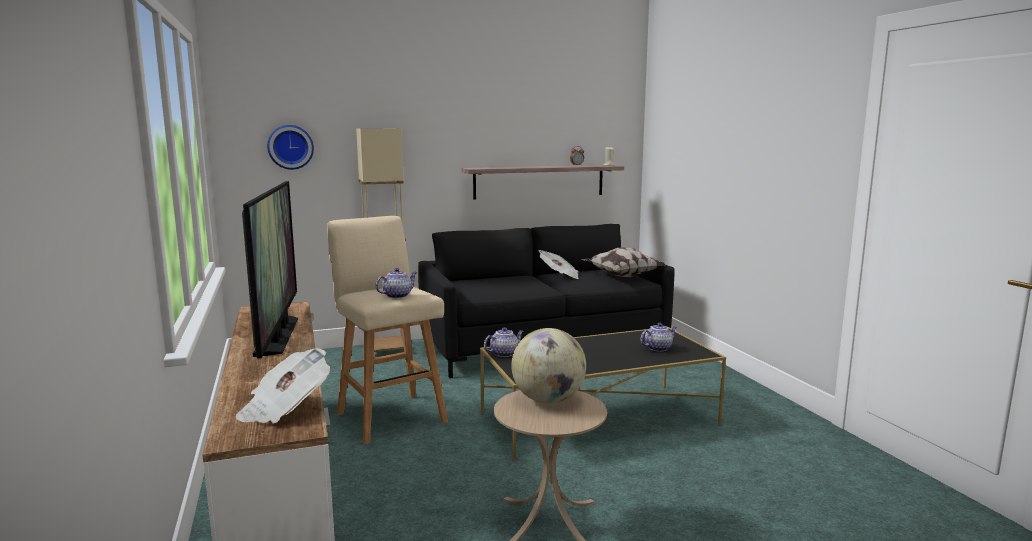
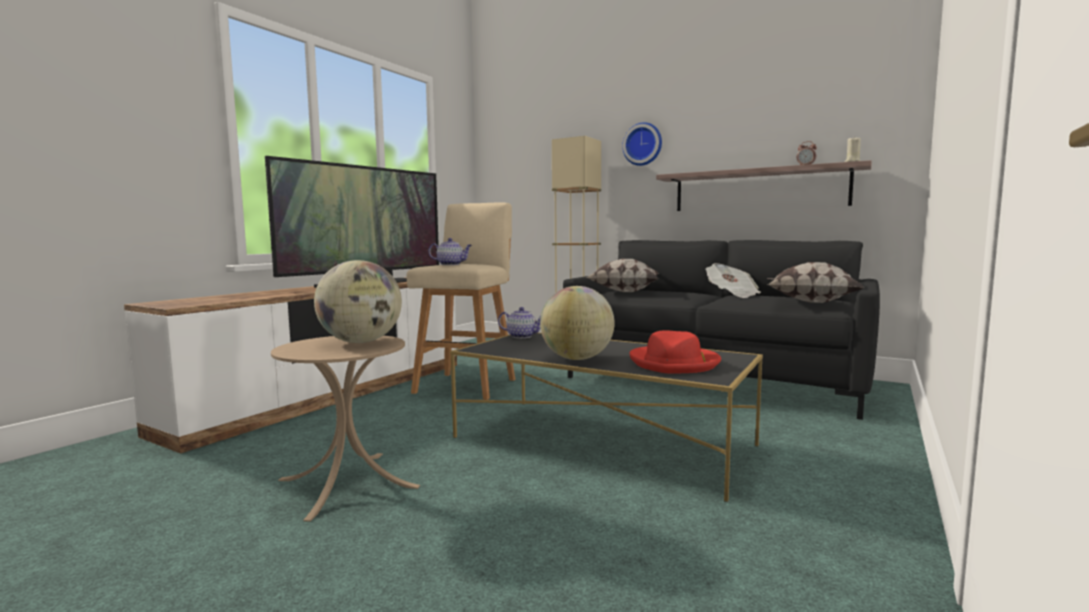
camera: 50 degrees right, 5 degrees down
newspaper [236,348,330,424] -> none
wall clock [267,125,314,170] -> wall clock moved to [622,122,662,166]
teapot [640,323,677,352] -> red hat [630,330,721,373]
none -> globe [540,286,614,360]
none -> pillow [586,259,659,292]

